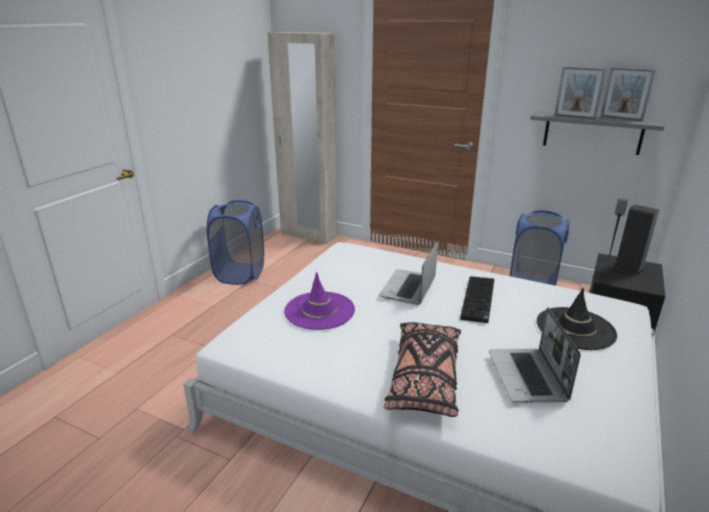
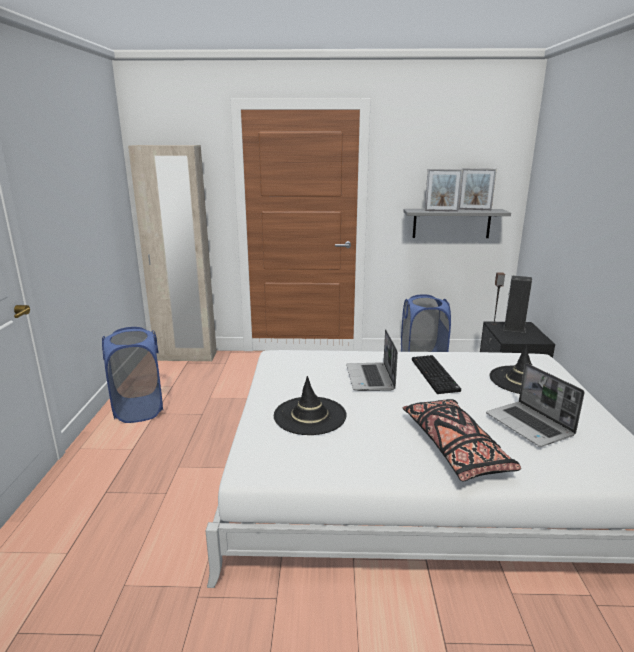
camera: 25 degrees left, 5 degrees down
purple hat [284,272,355,330] -> black hat [274,376,347,435]

